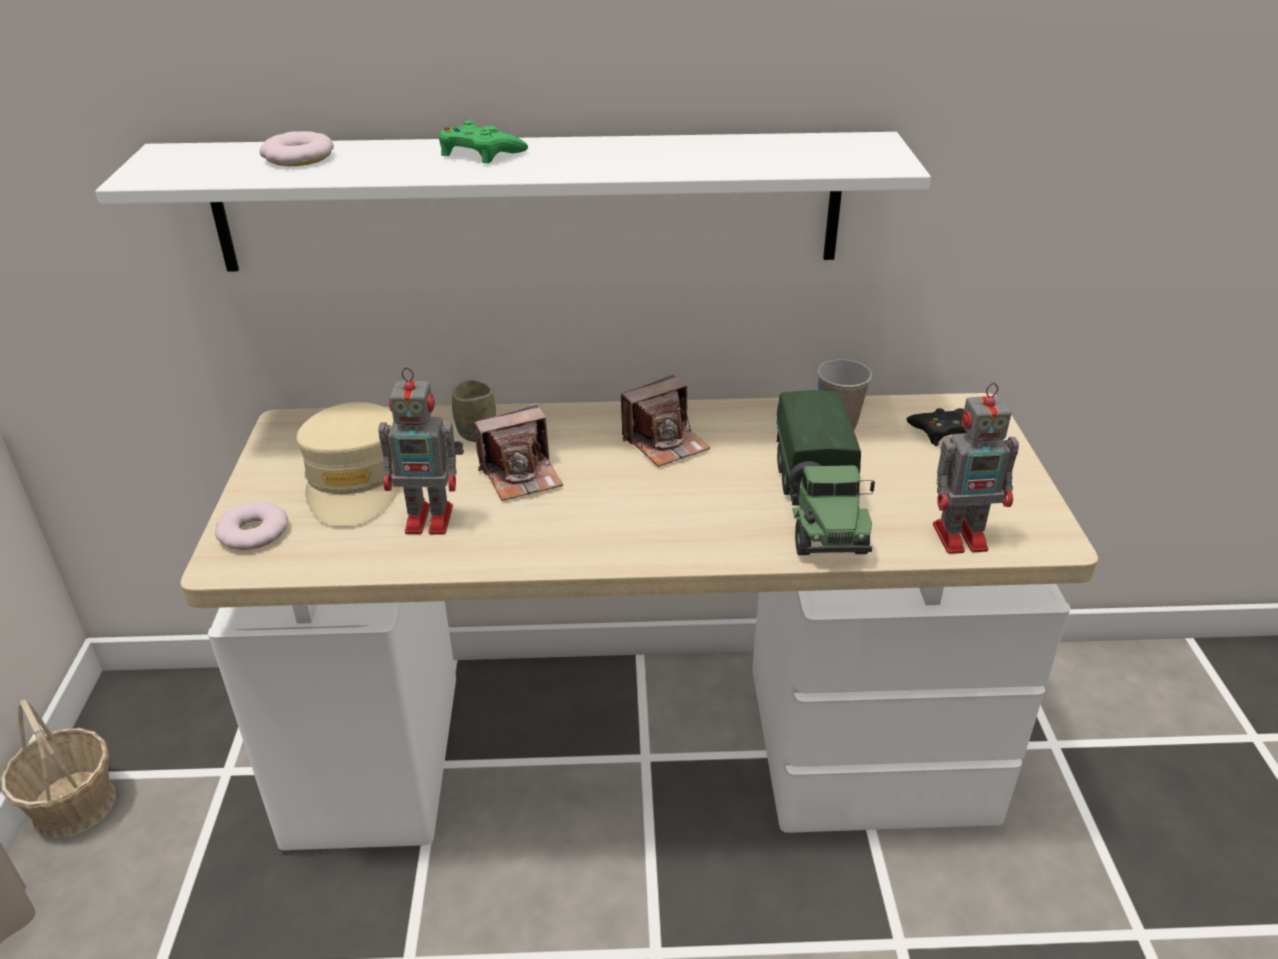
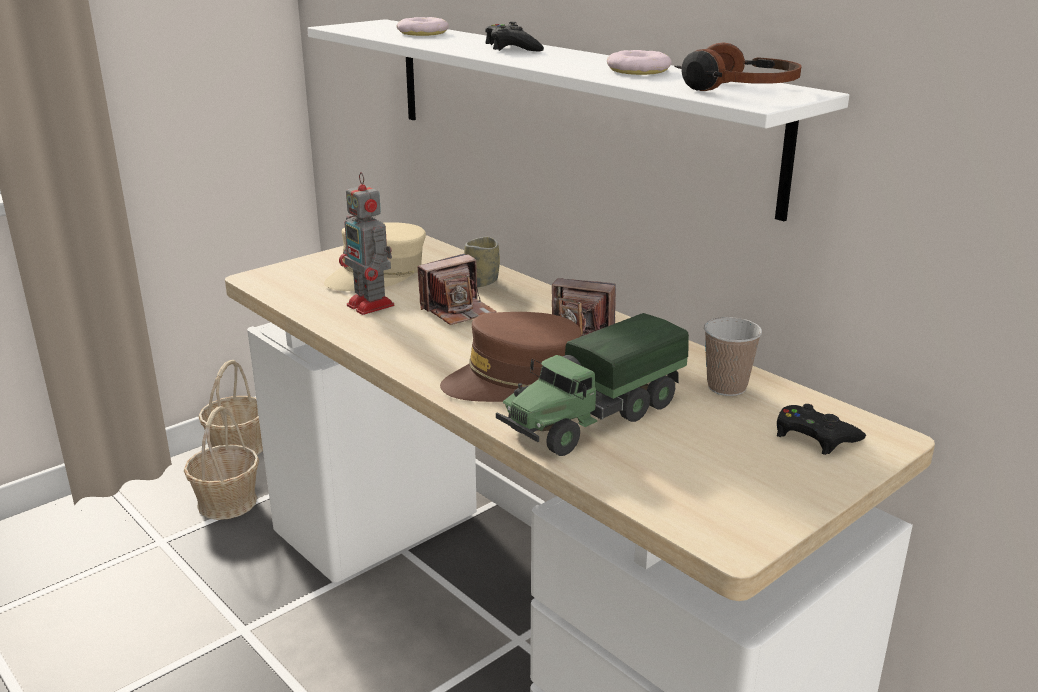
camera: 50 degrees right, 10 degrees down
donut [215,502,288,550] -> donut moved to [607,50,672,75]
green game controller [439,120,528,163] -> black game controller [485,22,544,51]
camera [474,405,563,501] -> camera turned 60 degrees counterclockwise [418,254,497,325]
toy robot [933,383,1019,554] -> none
none -> basket [184,406,259,520]
none -> brown cap [440,312,581,402]
none -> headphones [674,42,801,91]

